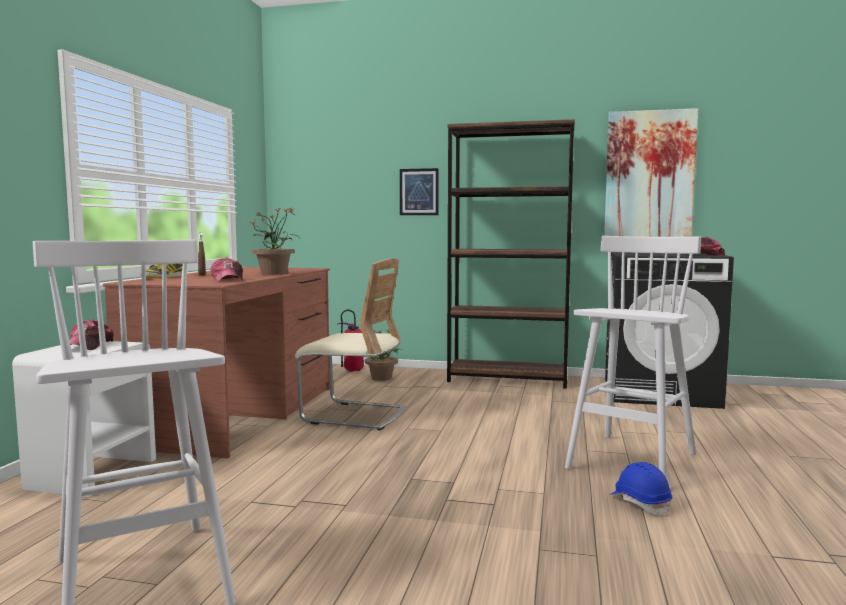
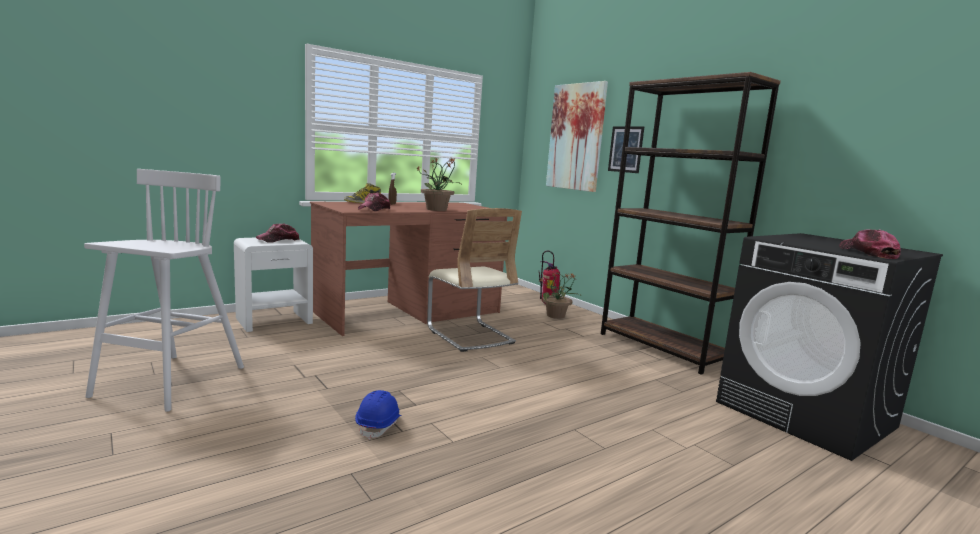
camera: 40 degrees right, 5 degrees up
white stool [565,236,701,477] -> none
picture [604,108,698,237] -> picture moved to [546,81,608,192]
blue hard hat [610,462,672,516] -> blue hard hat moved to [355,390,402,440]

